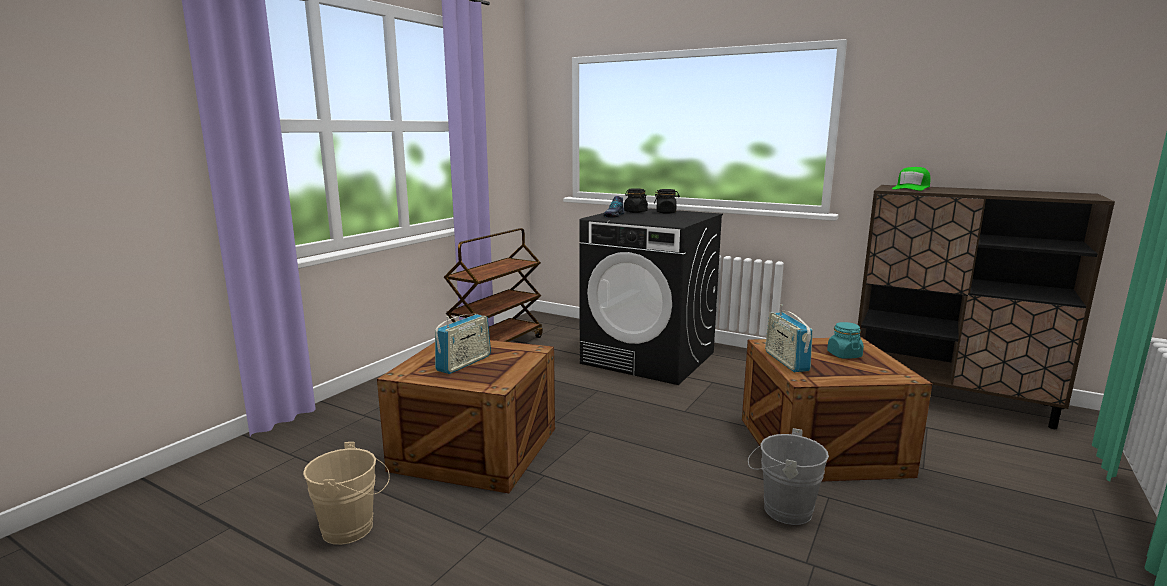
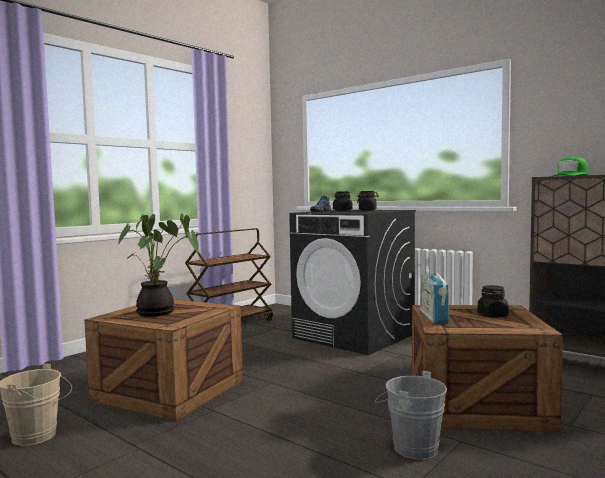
camera: 10 degrees right, 10 degrees down
radio [435,314,491,374] -> potted plant [117,213,199,317]
turquoise jar [827,322,864,359] -> black jar [478,285,509,317]

